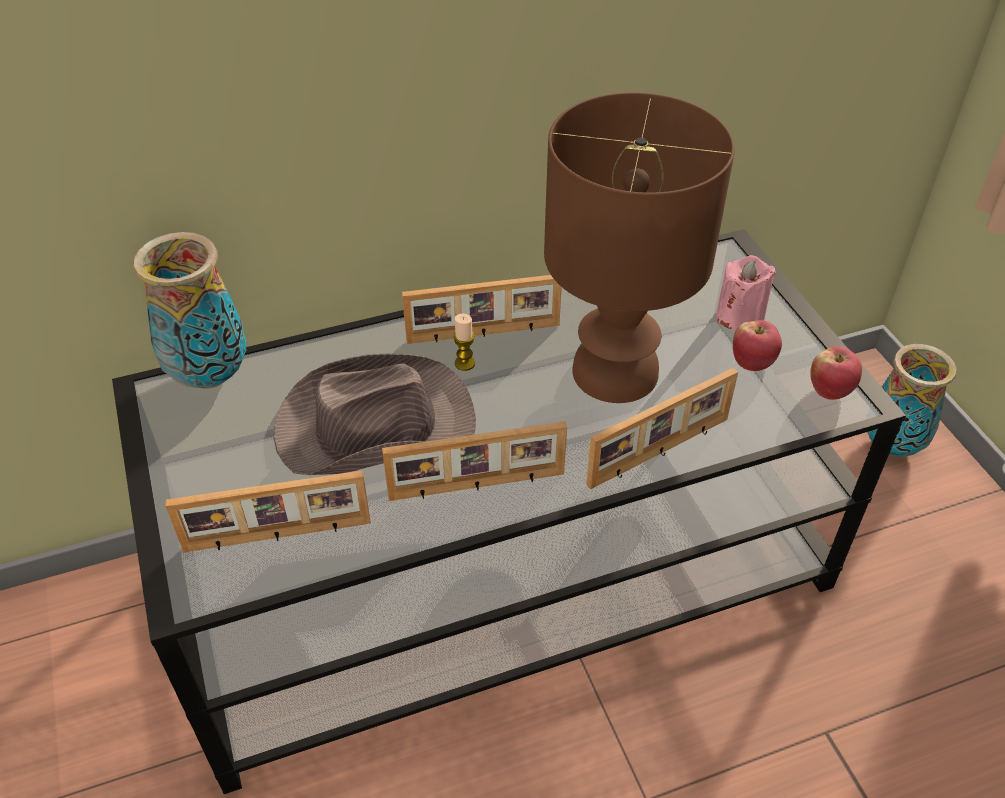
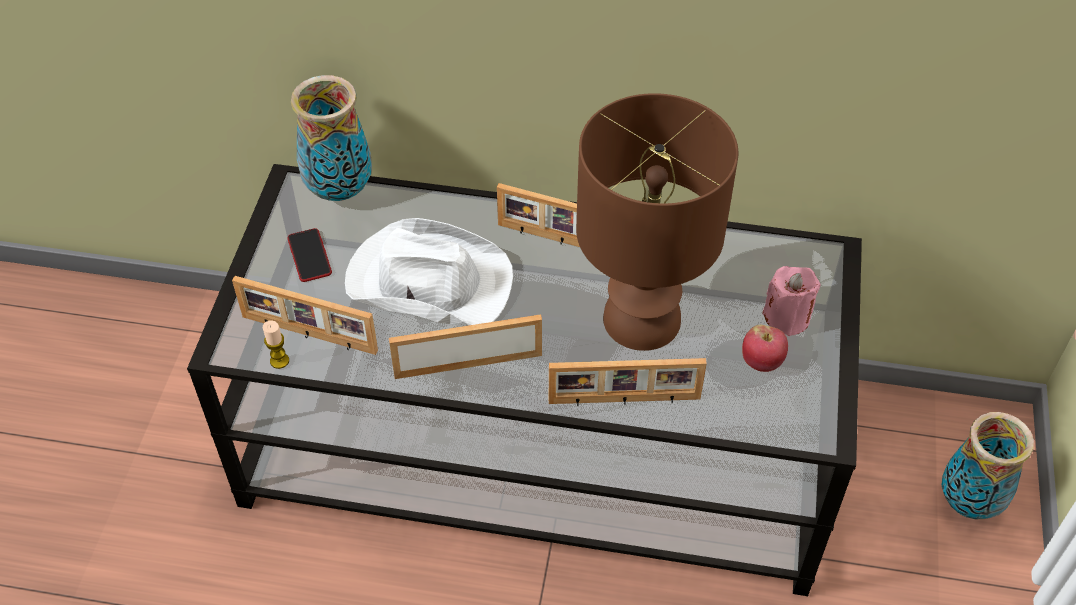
camera: 30 degrees right, 5 degrees up
brown hat [274,354,476,475] -> white hat [345,218,513,326]
picture frame [382,421,567,501] -> picture frame turned 150 degrees clockwise [389,314,542,379]
candle [453,314,475,371] -> candle moved to [263,321,289,369]
apple [810,346,862,400] -> none
none -> phone [288,228,332,282]

